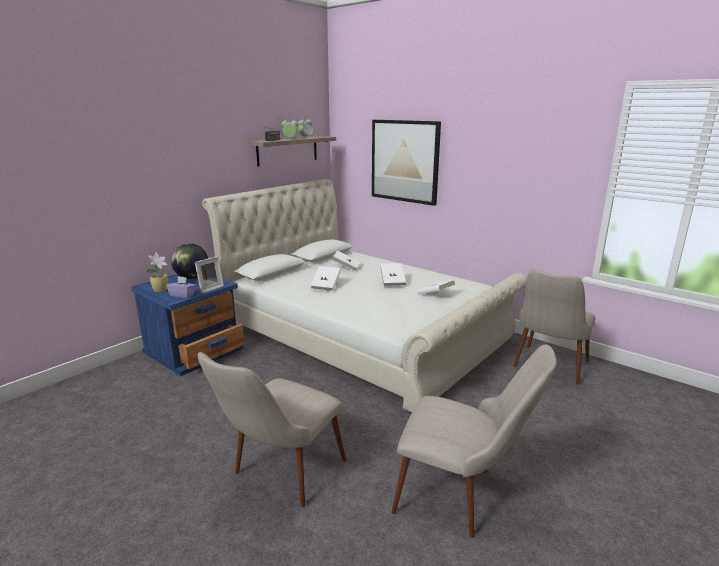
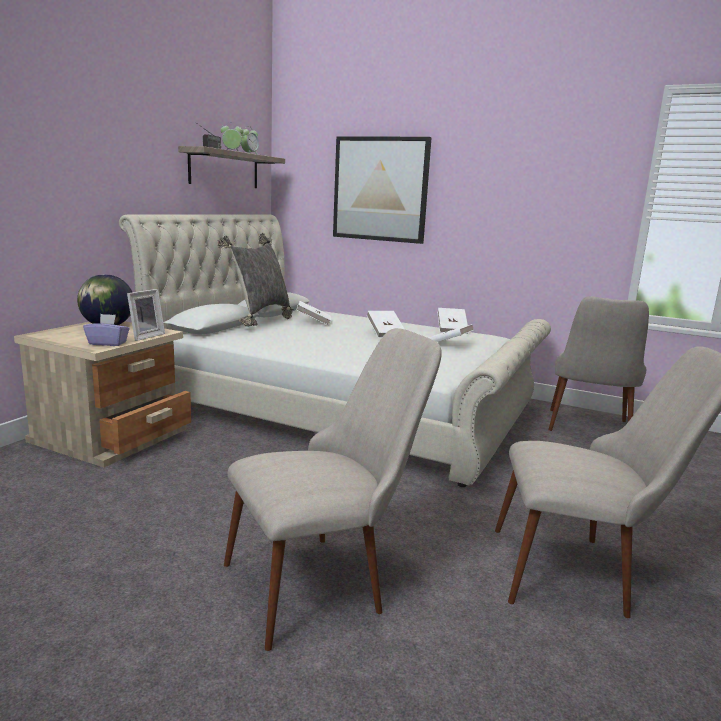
camera: 15 degrees left, 5 degrees down
blue nightstand [131,274,245,376] -> beige nightstand [14,321,191,467]
potted plant [146,253,168,292] -> none
beige chair [198,352,346,507] -> beige chair turned 135 degrees counterclockwise [224,328,442,651]
white book [310,266,341,291] -> white book moved to [437,308,469,334]
none -> pillow [218,233,294,327]

